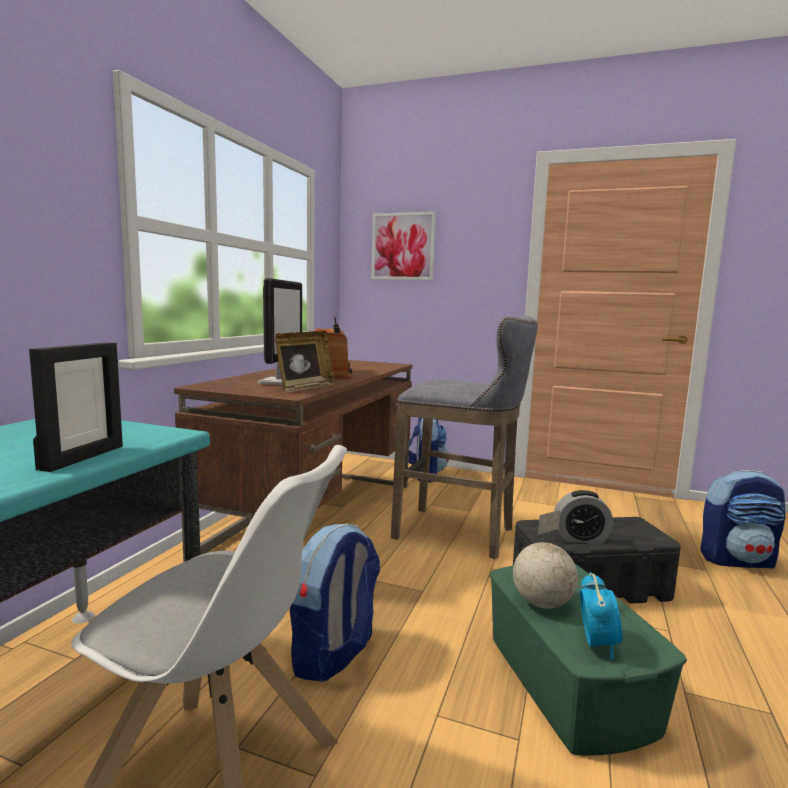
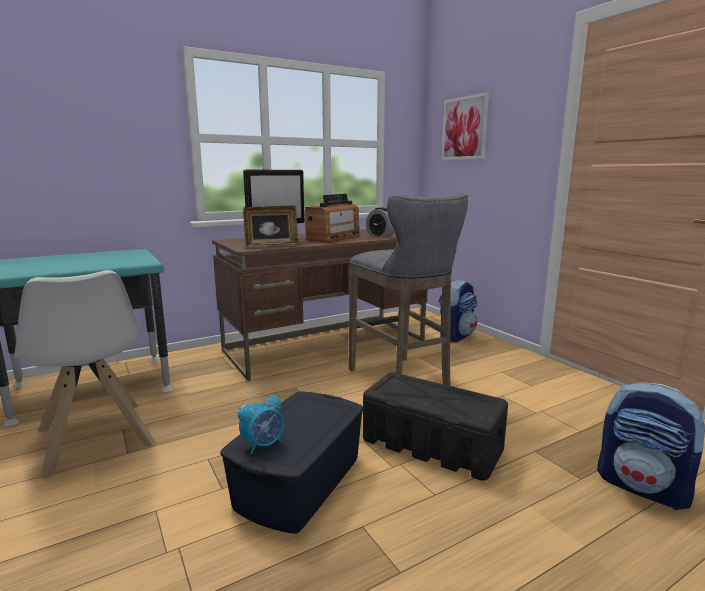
camera: 40 degrees right, 5 degrees up
picture frame [29,342,123,472] -> none
backpack [290,523,380,682] -> none
green storage box [490,564,687,756] -> blue storage box [220,391,364,534]
globe [513,510,578,609] -> none
alarm clock [554,490,613,544] -> alarm clock moved to [366,207,395,237]

